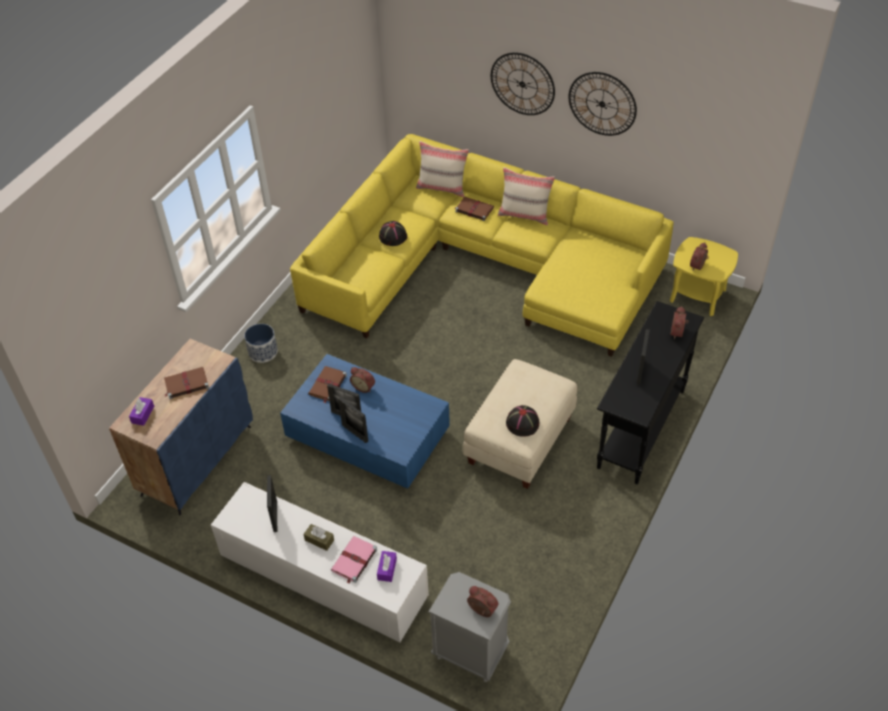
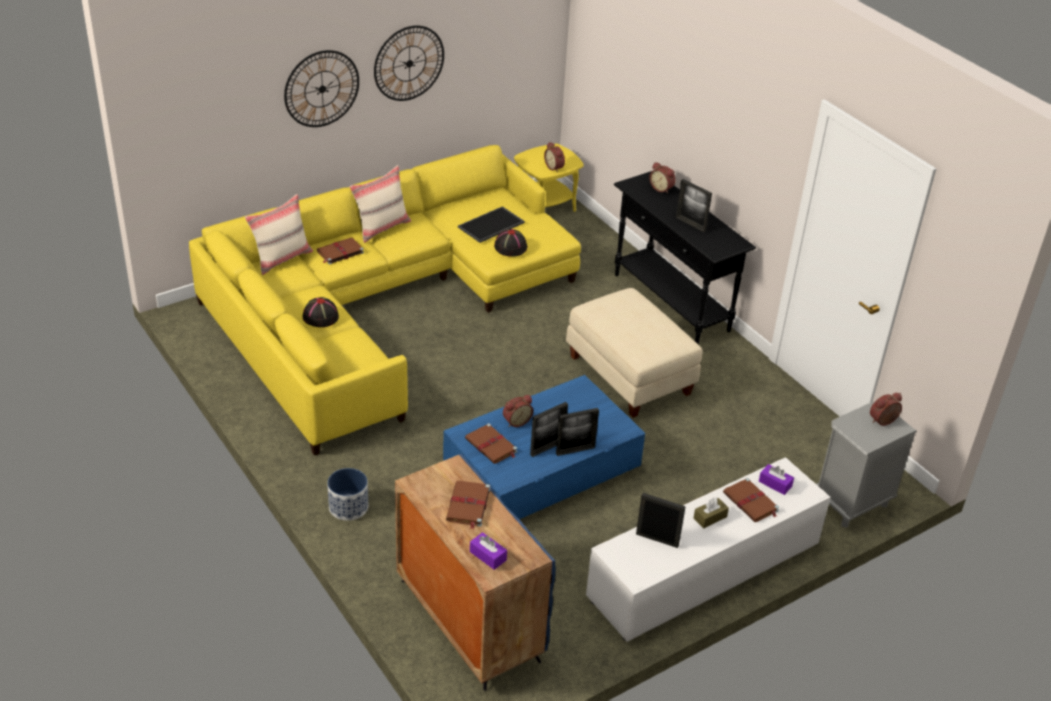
camera: 65 degrees left, 10 degrees down
pink book [331,536,377,583] -> brown book [723,478,779,522]
black hat [506,405,539,437] -> black hat moved to [494,229,527,257]
none -> tray [458,206,525,243]

